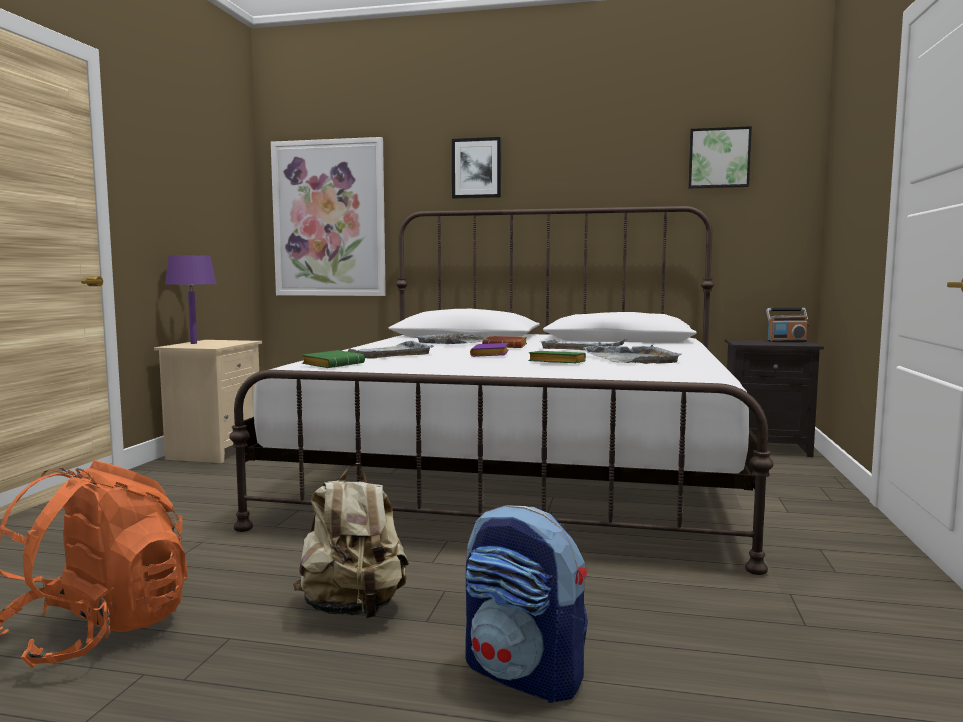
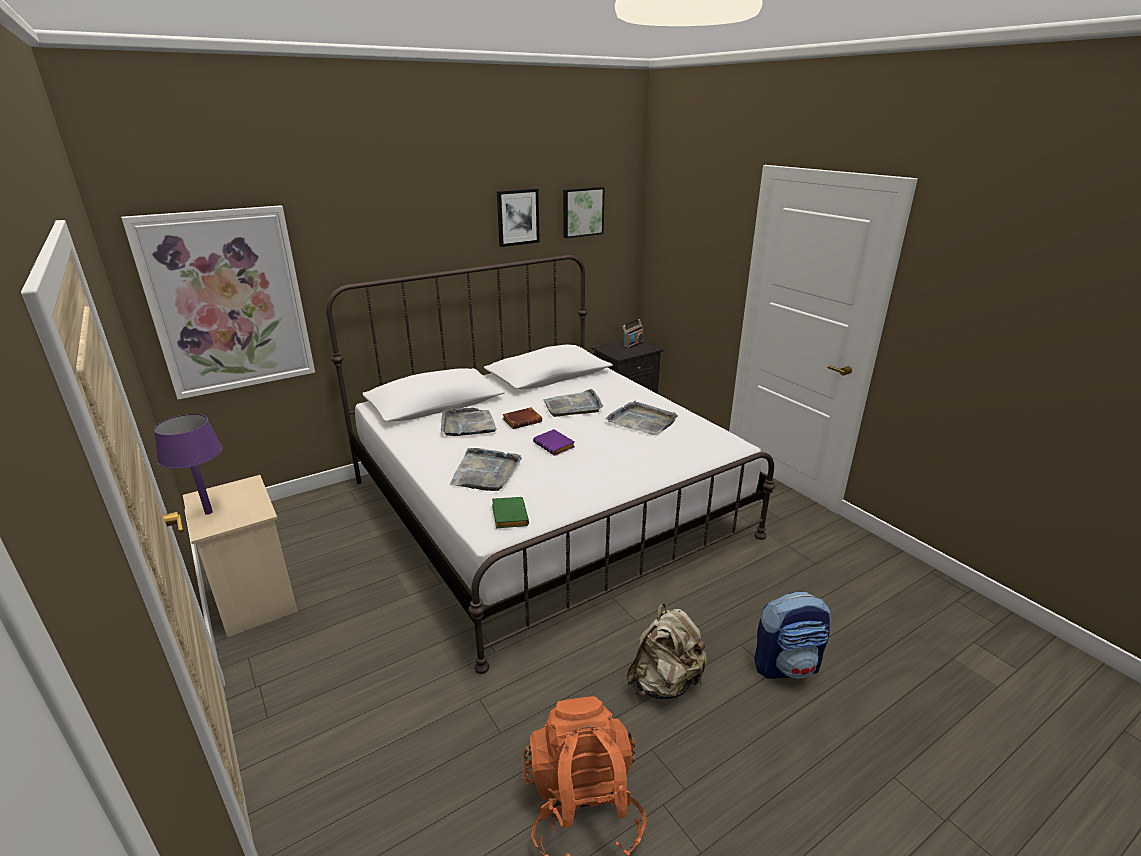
camera: 45 degrees left, 20 degrees up
picture [452,137,501,199] -> picture moved to [497,188,540,247]
green book [529,351,586,363] -> none

